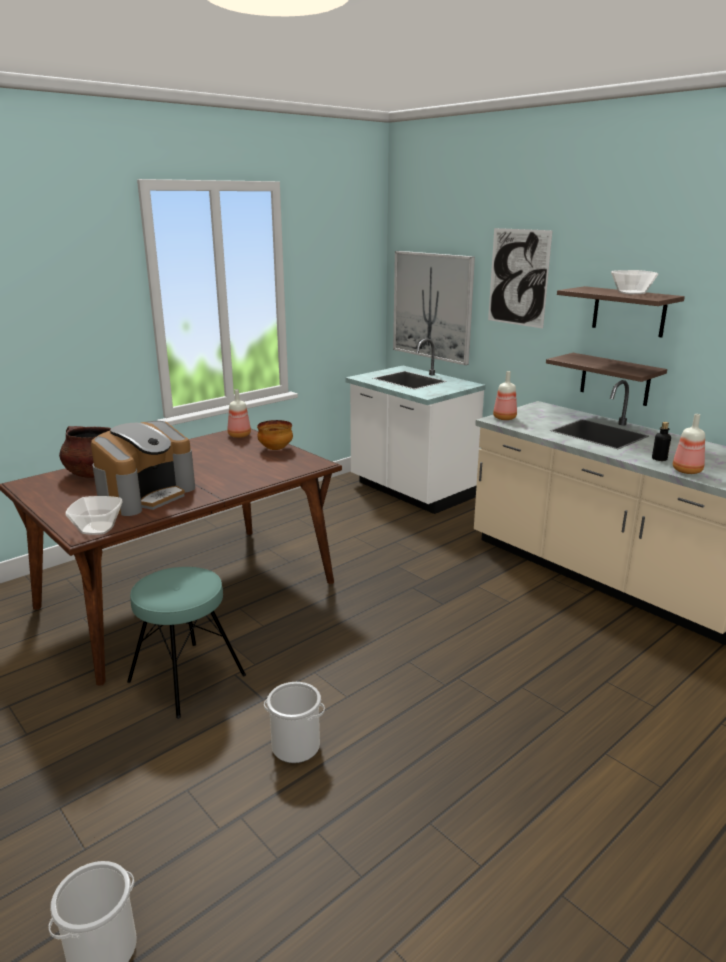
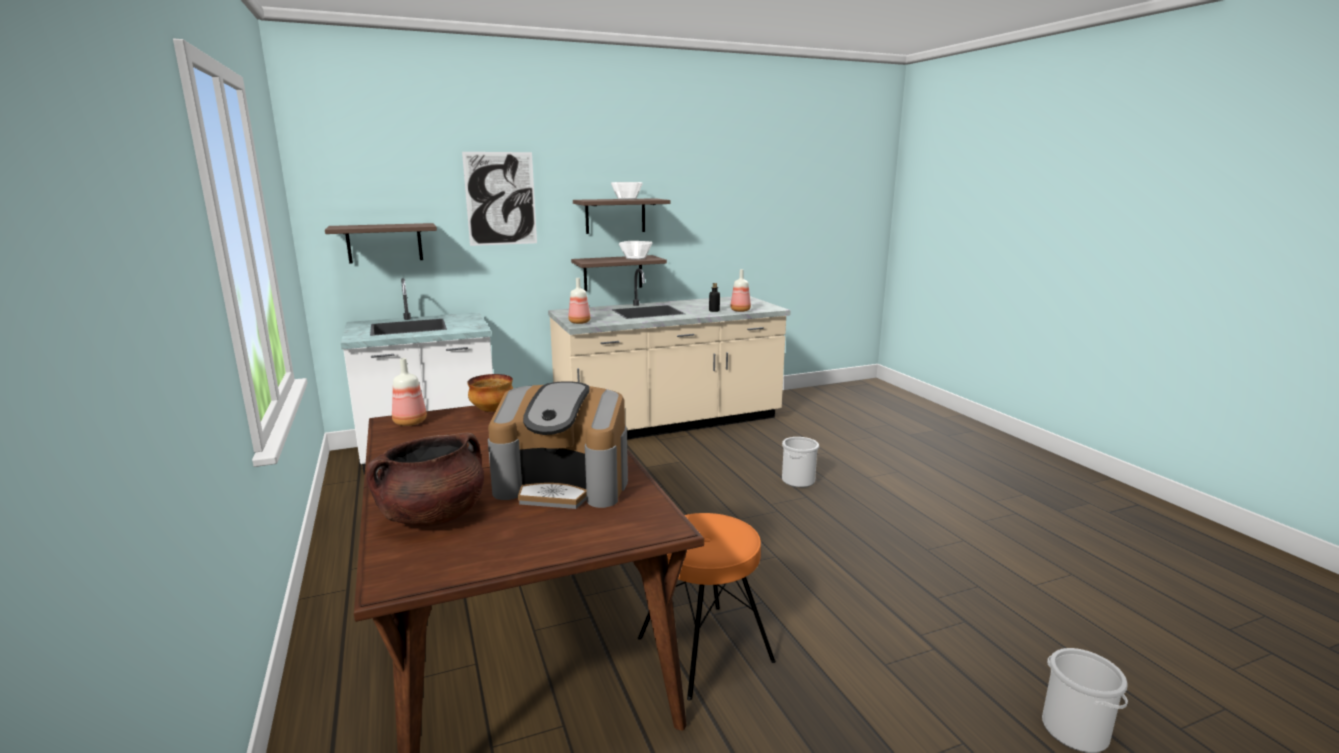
camera: 70 degrees left, 5 degrees down
bowl [65,496,122,535] -> bowl moved to [619,241,652,260]
coffee machine [91,421,195,516] -> coffee machine turned 135 degrees clockwise [488,381,628,509]
turquoise stool [127,567,246,719] -> orange stool [638,513,776,701]
bucket [264,682,325,763] -> bucket moved to [782,437,819,488]
picture [393,251,475,365] -> shelf [325,223,437,264]

